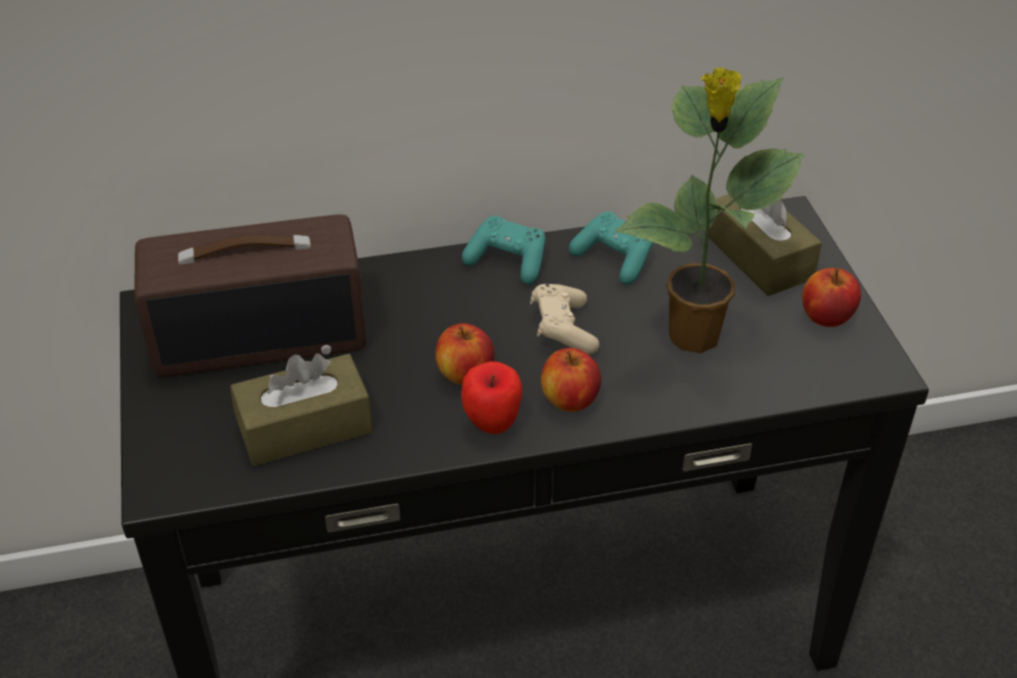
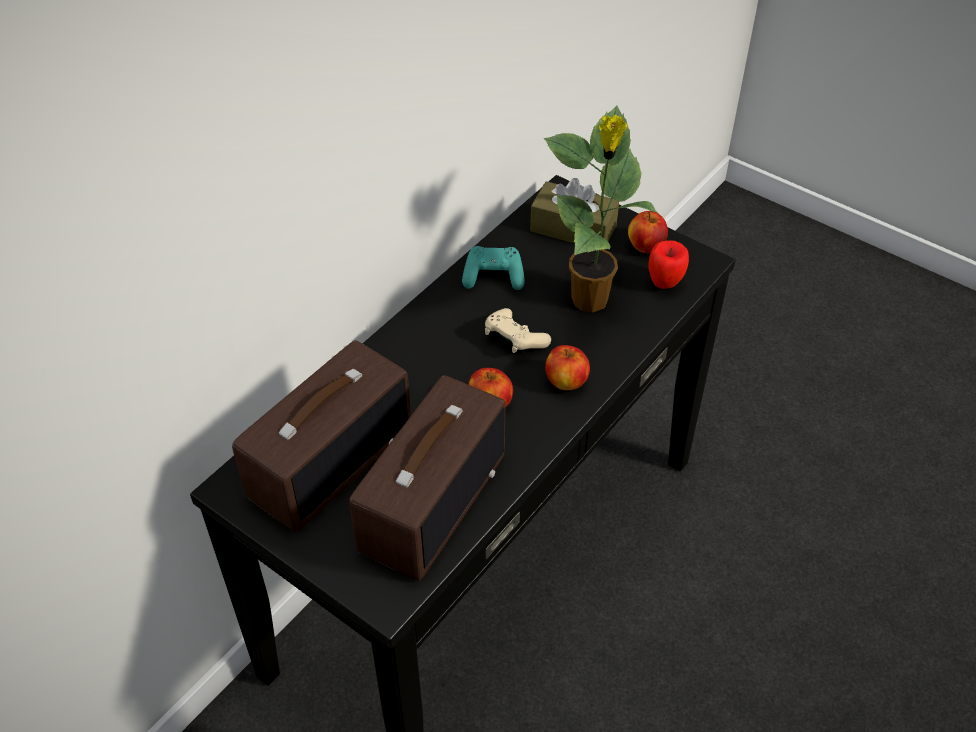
camera: 40 degrees left, 5 degrees up
brown tissue box [230,353,373,466] -> radio [349,375,506,580]
apple [461,361,522,434] -> apple moved to [649,240,689,289]
turquoise game controller [462,216,545,285] -> none

